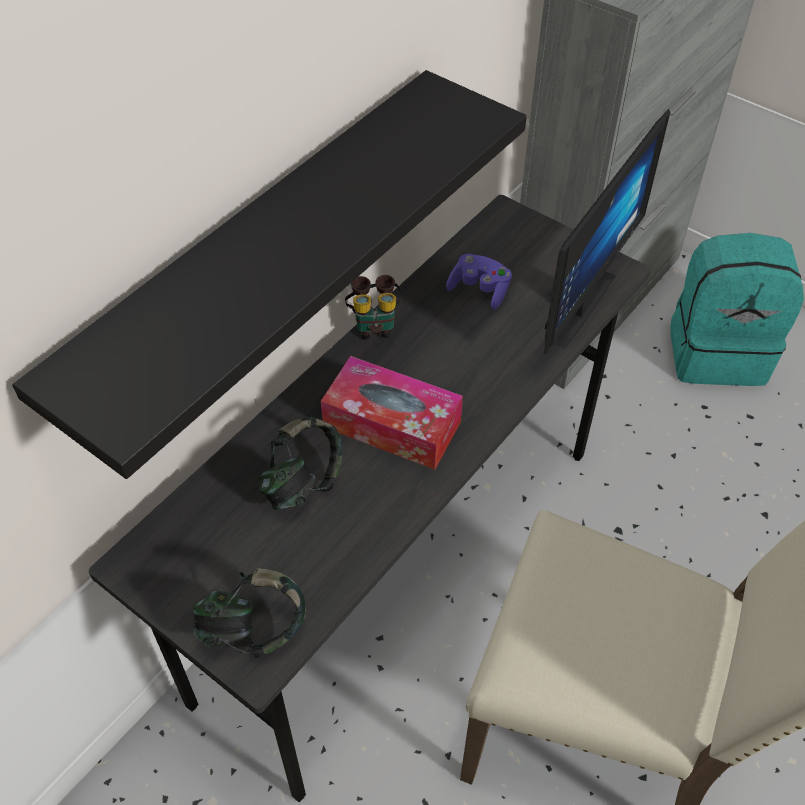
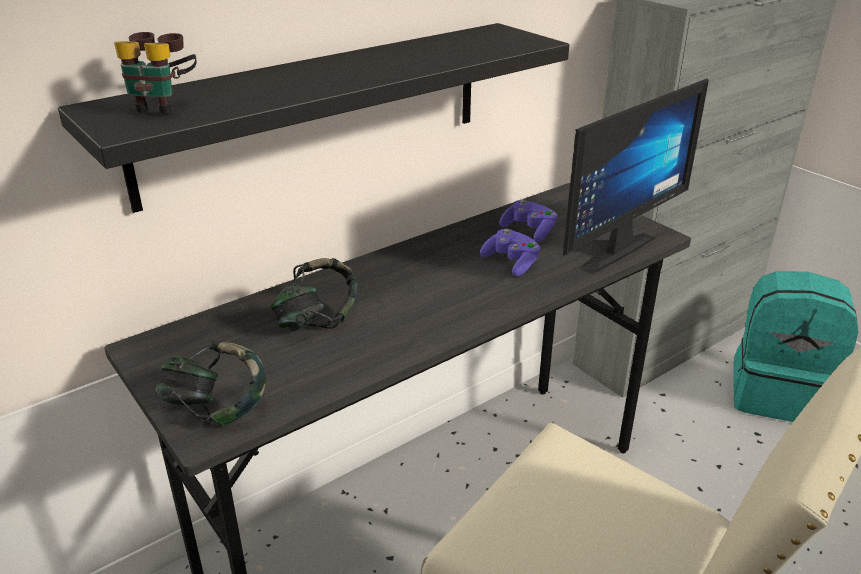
camera: 15 degrees right, 20 degrees down
tissue box [321,356,463,470] -> none
binoculars [345,275,402,340] -> binoculars moved to [114,32,197,115]
none -> purple game controller [480,229,541,276]

